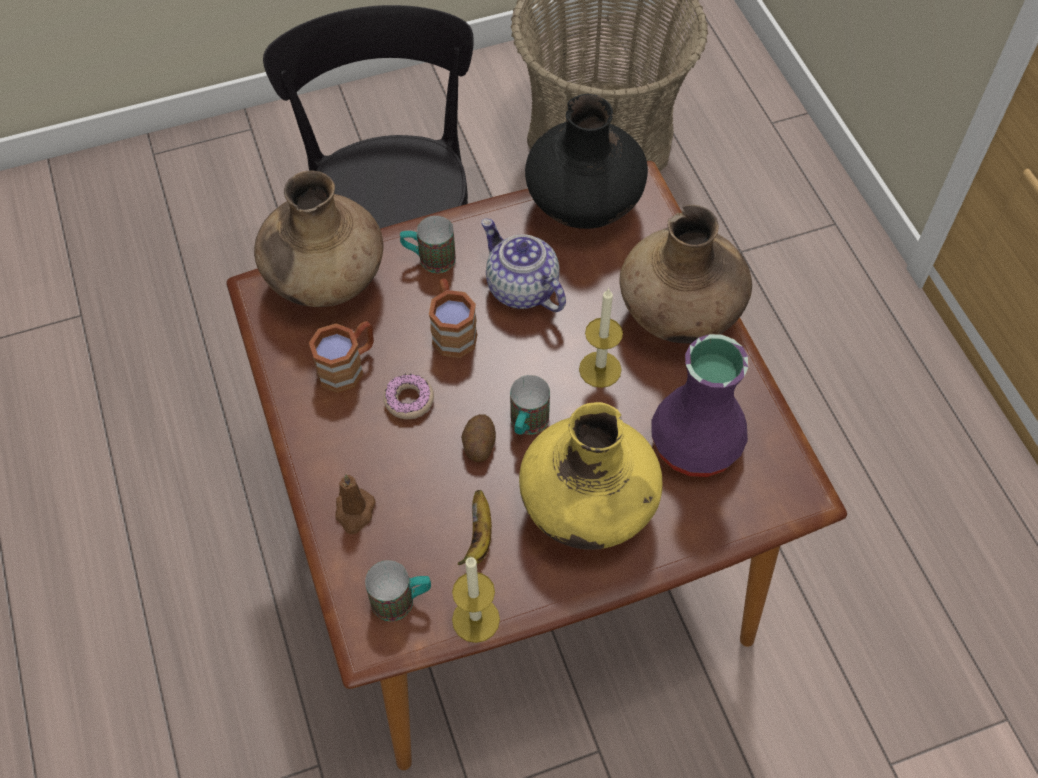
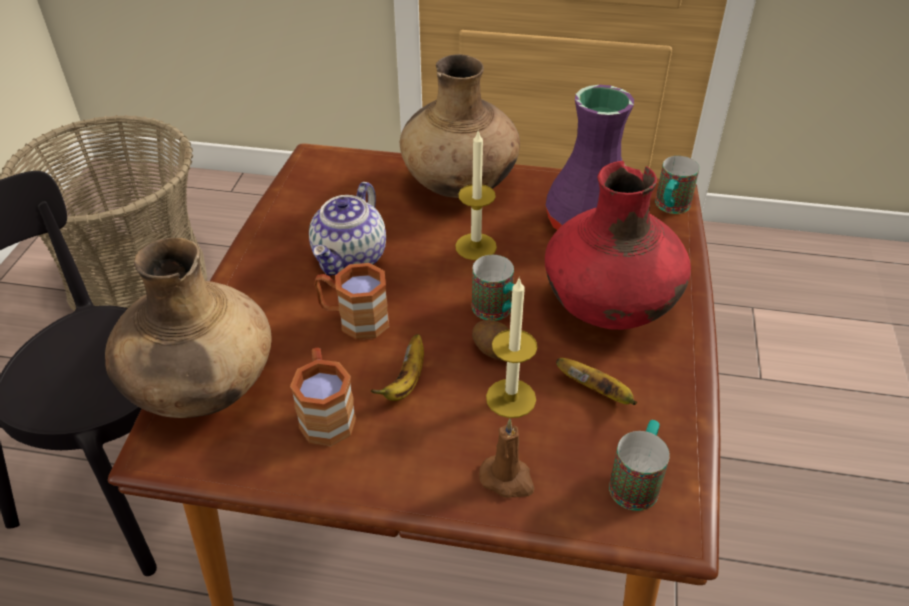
camera: 60 degrees left, 15 degrees down
donut [383,374,434,419] -> banana [371,334,424,401]
mug [400,216,456,273] -> mug moved to [655,156,699,214]
candle [452,556,500,643] -> candle moved to [486,277,537,418]
teapot [481,218,566,312] -> teapot turned 60 degrees counterclockwise [309,182,386,276]
yellow vase [519,402,662,550] -> red vase [545,161,691,330]
black vase [525,94,648,229] -> none

